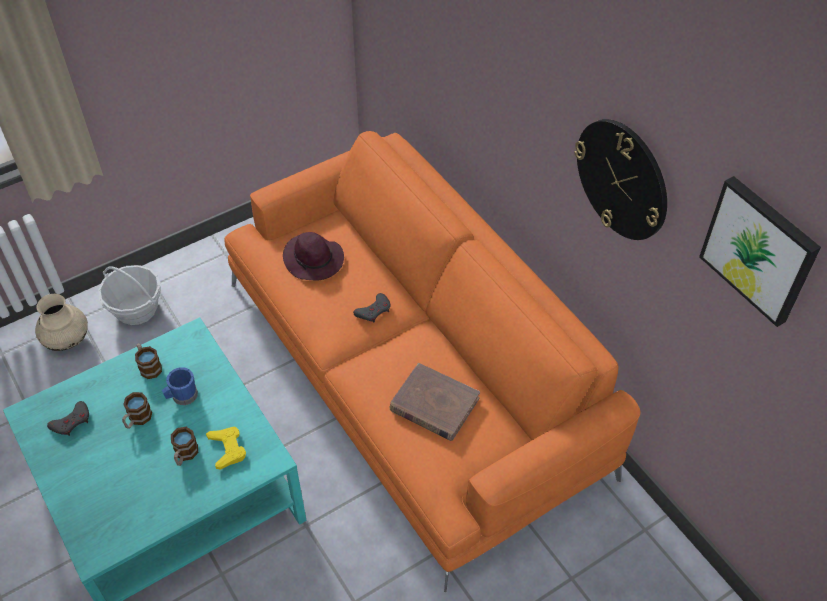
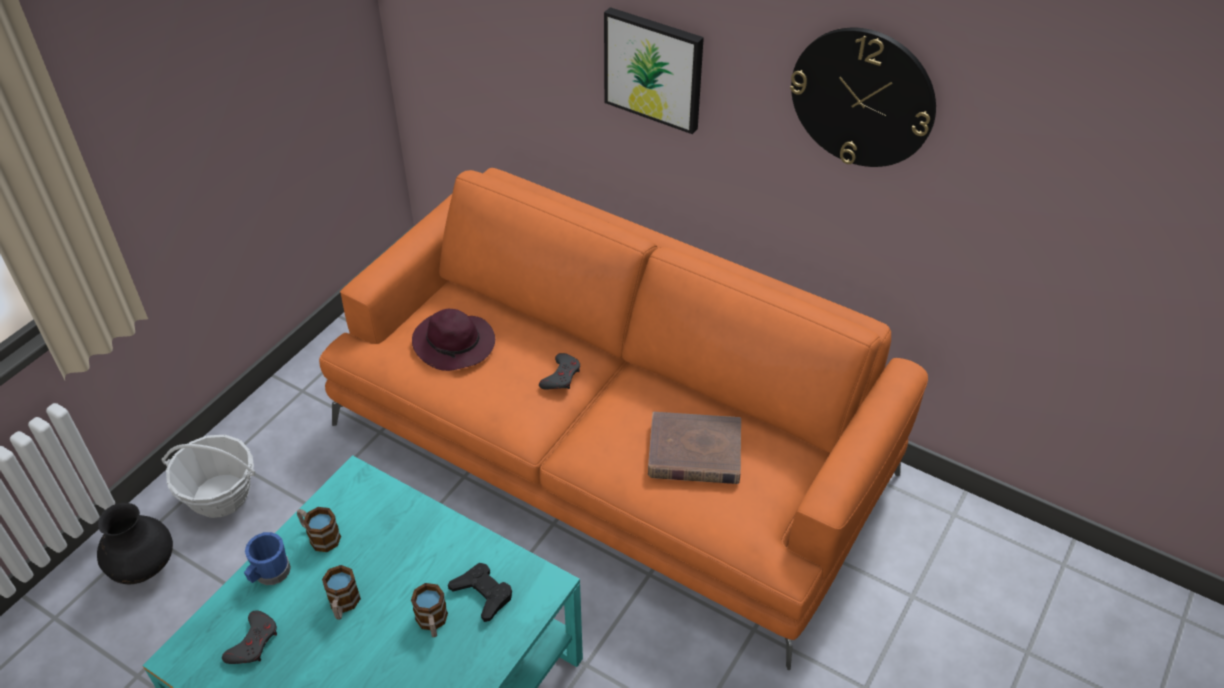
camera: 25 degrees left, 5 degrees down
beige vase [35,294,88,351] -> black vase [97,503,173,584]
blue mug [162,367,198,405] -> blue mug moved to [244,532,291,585]
yellow game controller [206,427,246,470] -> black game controller [448,563,512,622]
picture [699,176,821,327] -> picture moved to [604,7,704,134]

